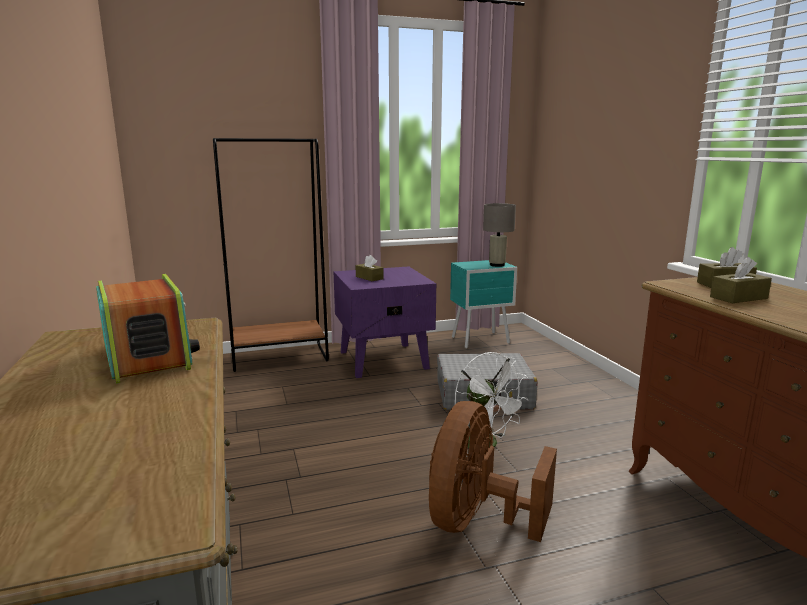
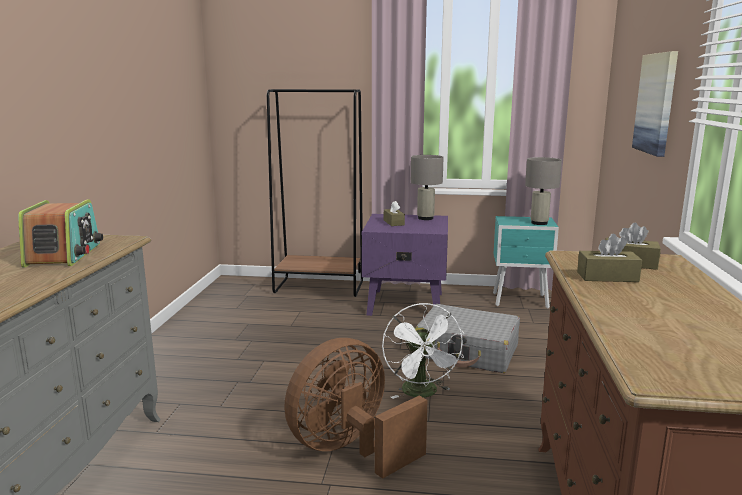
camera: 25 degrees right, 0 degrees up
none -> grey table lamp [411,155,443,220]
none -> picture [632,51,678,157]

